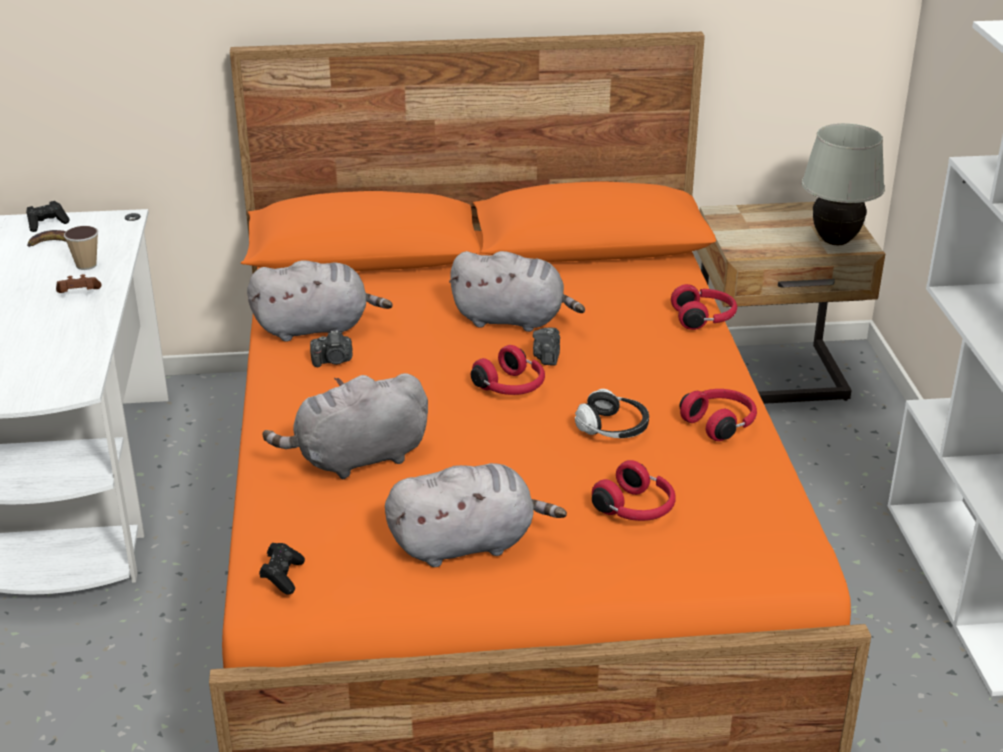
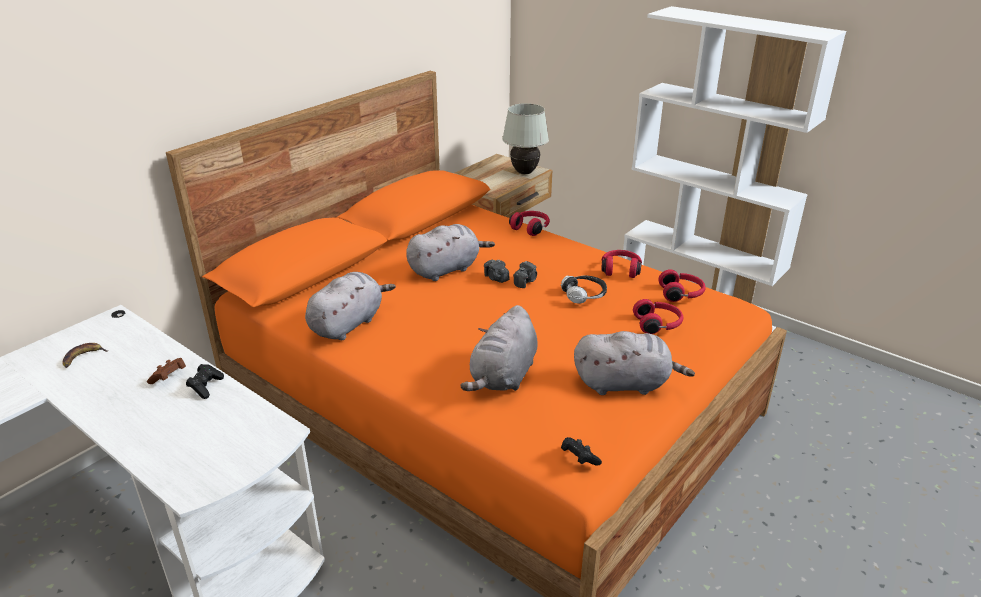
camera: 45 degrees left, 0 degrees up
black game controller [26,201,70,232] -> black game controller moved to [186,364,224,399]
cup [64,226,98,270] -> none
camera [310,330,353,367] -> camera moved to [513,261,537,288]
grey plush toy [385,463,567,567] -> grey plush toy turned 60 degrees clockwise [574,331,695,395]
red headphones [471,345,545,395] -> red headphones moved to [659,269,706,302]

